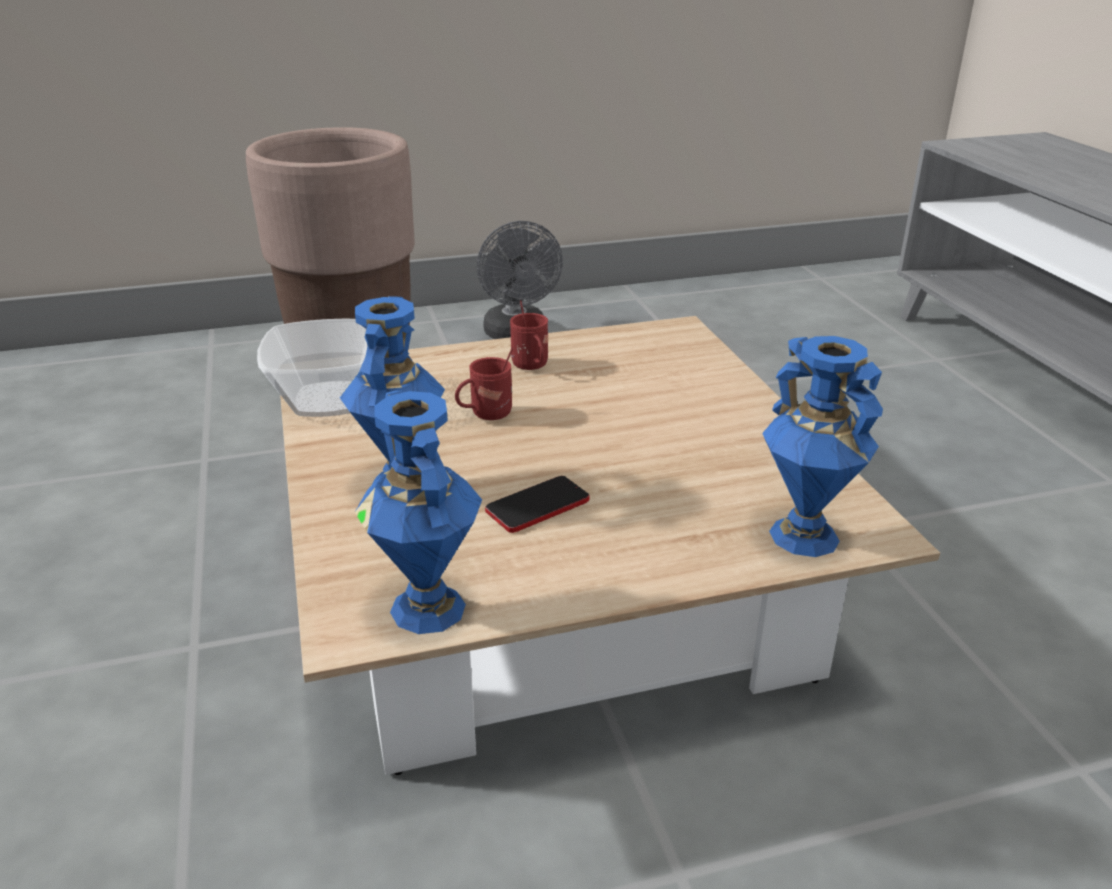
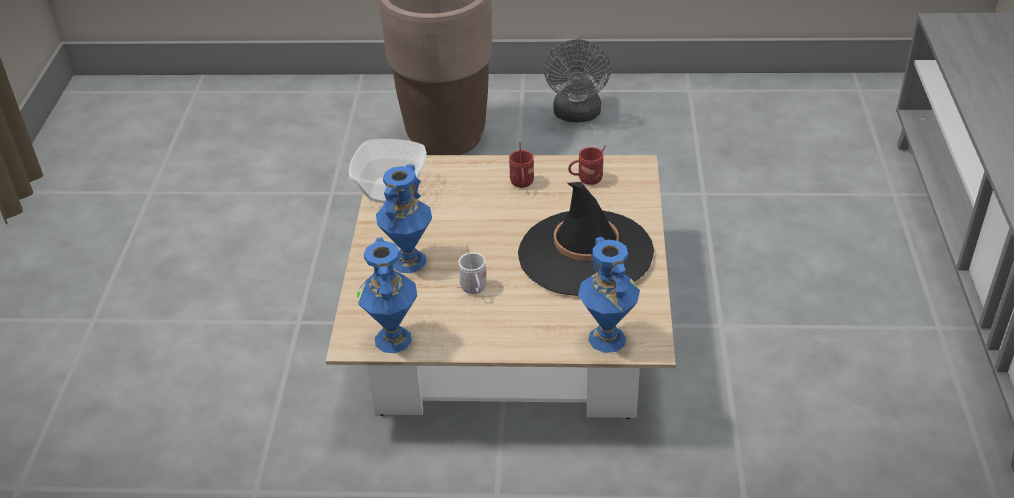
camera: 20 degrees right, 10 degrees up
red mug [455,348,513,420] -> red mug moved to [568,145,606,185]
phone [485,476,590,533] -> white mug [458,244,487,294]
none -> black hat [518,182,654,296]

